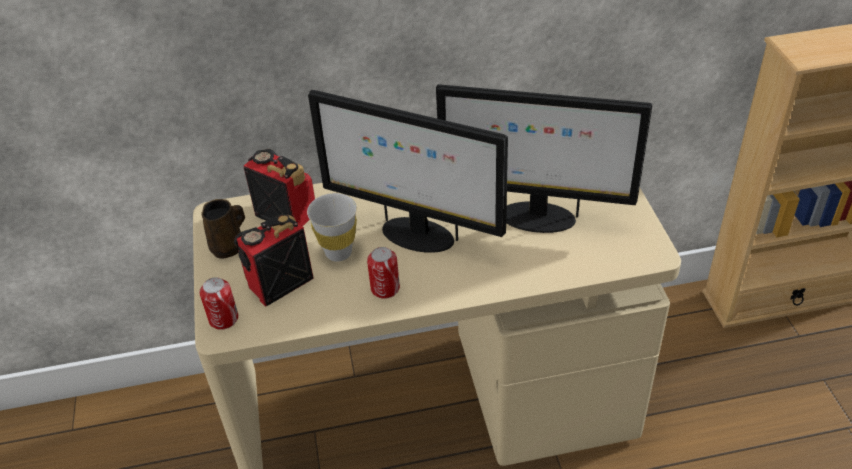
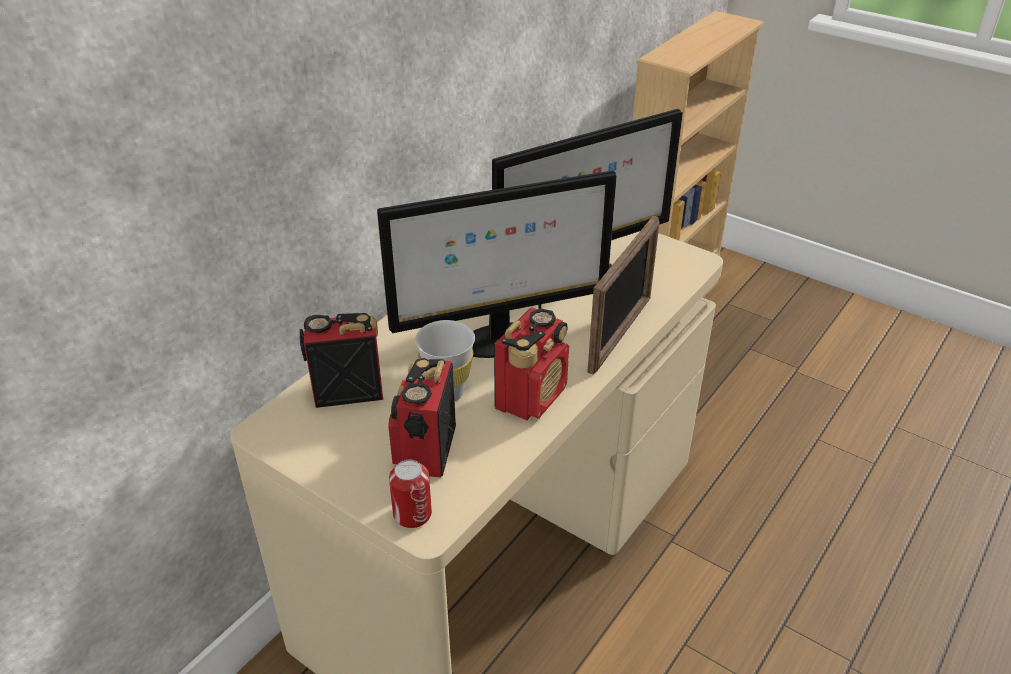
camera: 45 degrees left, 5 degrees down
brown mug [202,199,245,259] -> none
can [367,247,400,299] -> radio [494,308,569,420]
none -> picture frame [587,216,660,374]

